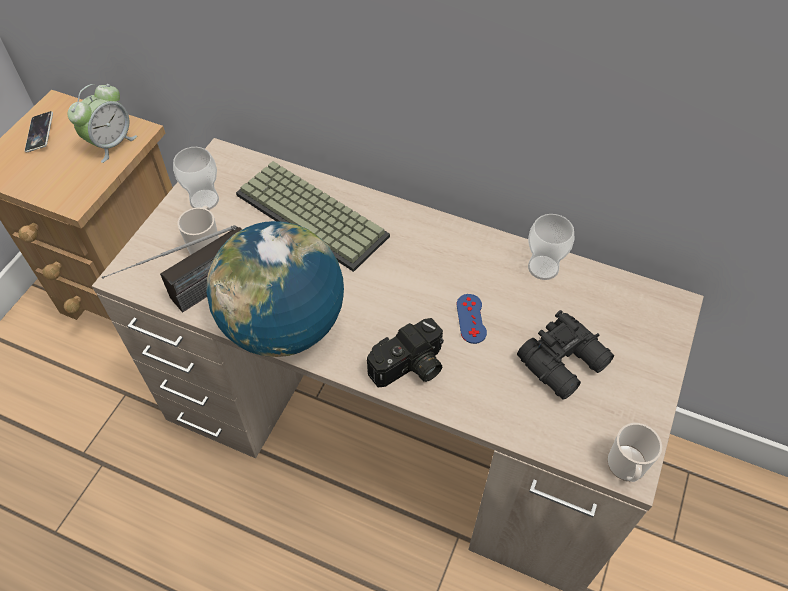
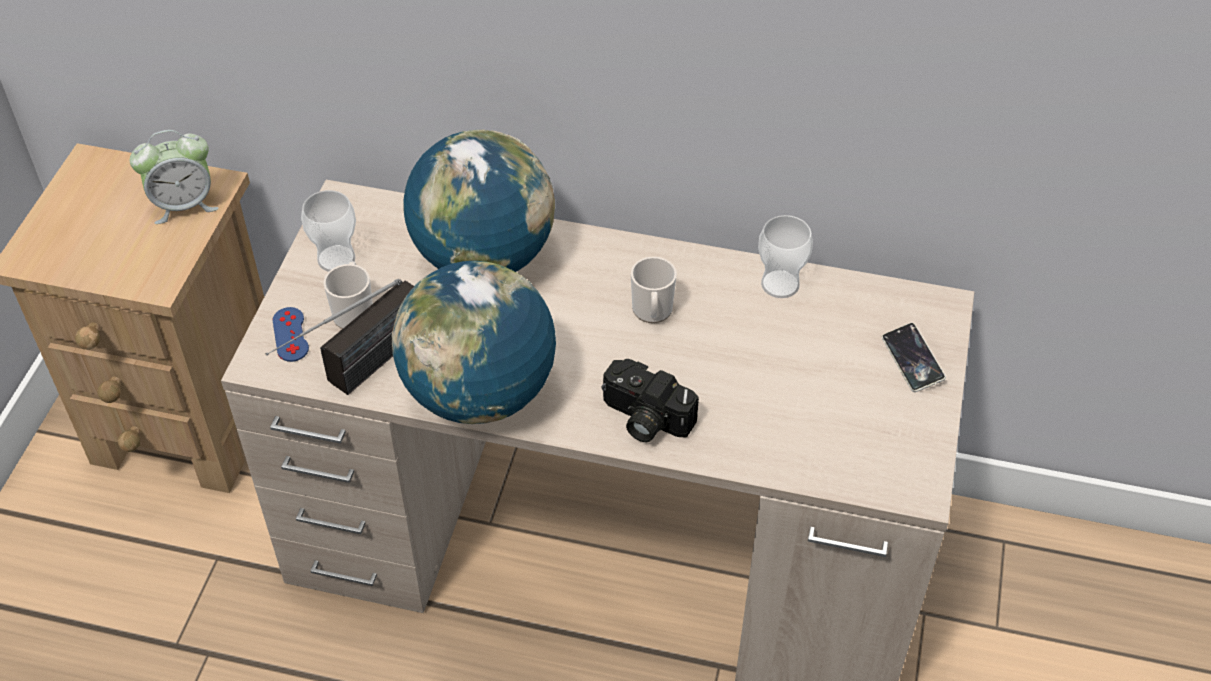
camera: 10 degrees left, 5 degrees down
phone [25,111,53,153] -> phone moved to [882,323,946,392]
alarm clock [68,84,137,163] -> alarm clock turned 45 degrees clockwise [130,130,219,224]
keyboard [236,161,390,272] -> globe [404,130,555,272]
camera [367,318,444,387] -> camera turned 75 degrees clockwise [601,359,699,442]
blue game controller [457,294,487,344] -> blue game controller moved to [273,307,309,362]
black binoculars [517,310,614,400] -> none
mug [607,423,662,482] -> mug moved to [631,257,677,323]

